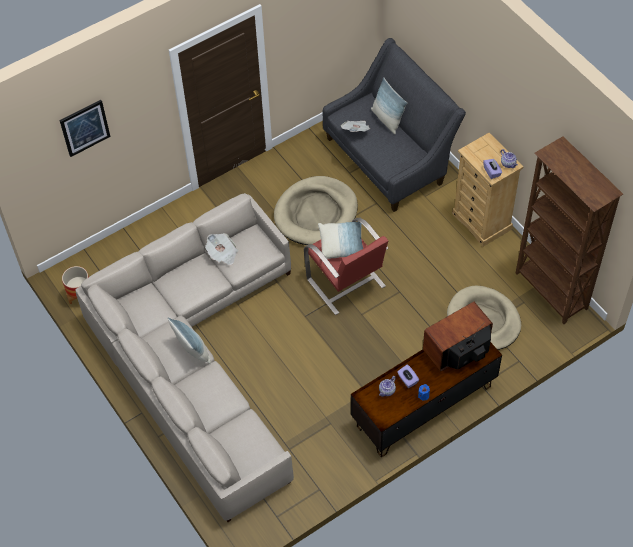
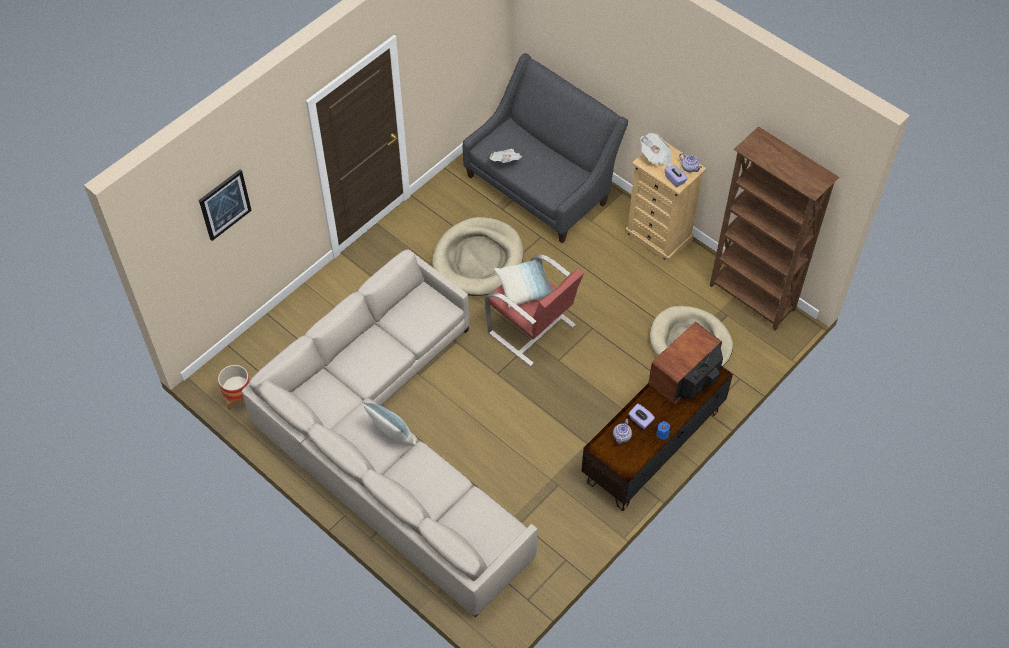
camera: 15 degrees left, 0 degrees up
newspaper [205,233,238,266] -> newspaper moved to [640,133,672,167]
pillow [371,77,407,134] -> none

